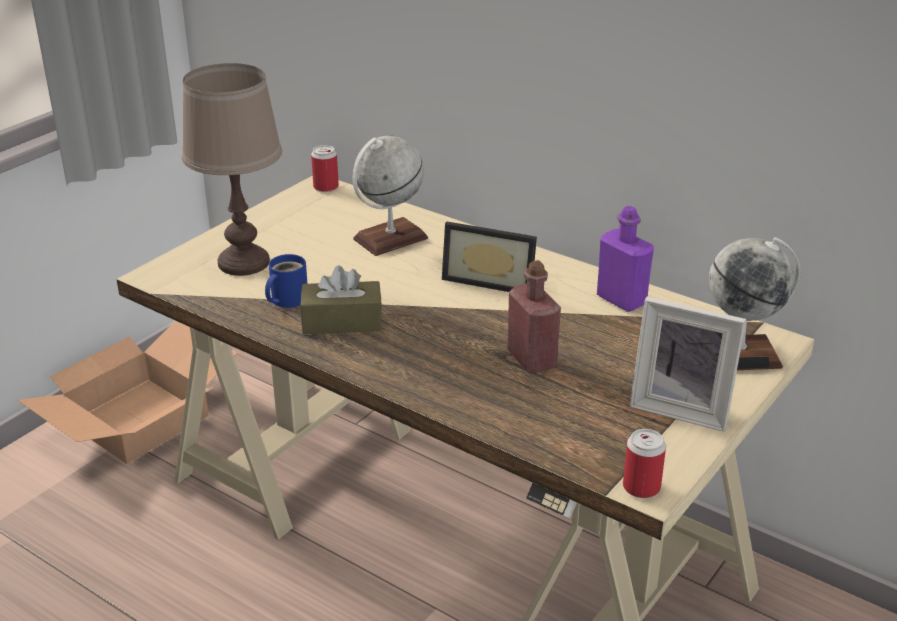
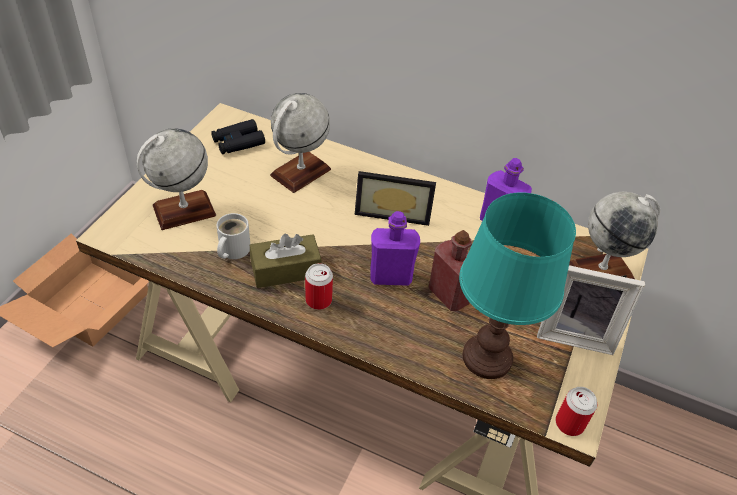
camera: 15 degrees left, 15 degrees up
brown table lamp [182,63,282,276] -> globe [136,128,216,230]
blue mug [265,254,307,308] -> white mug [217,213,250,259]
can [311,145,339,192] -> can moved to [305,263,333,310]
none -> black binoculars [211,119,265,154]
none -> purple bottle [370,211,420,286]
none -> turquoise table lamp [459,192,576,379]

